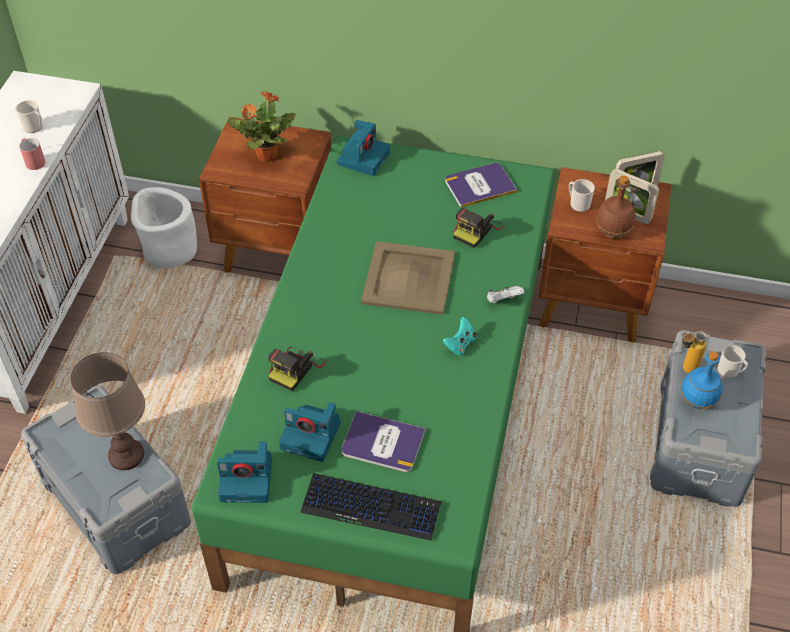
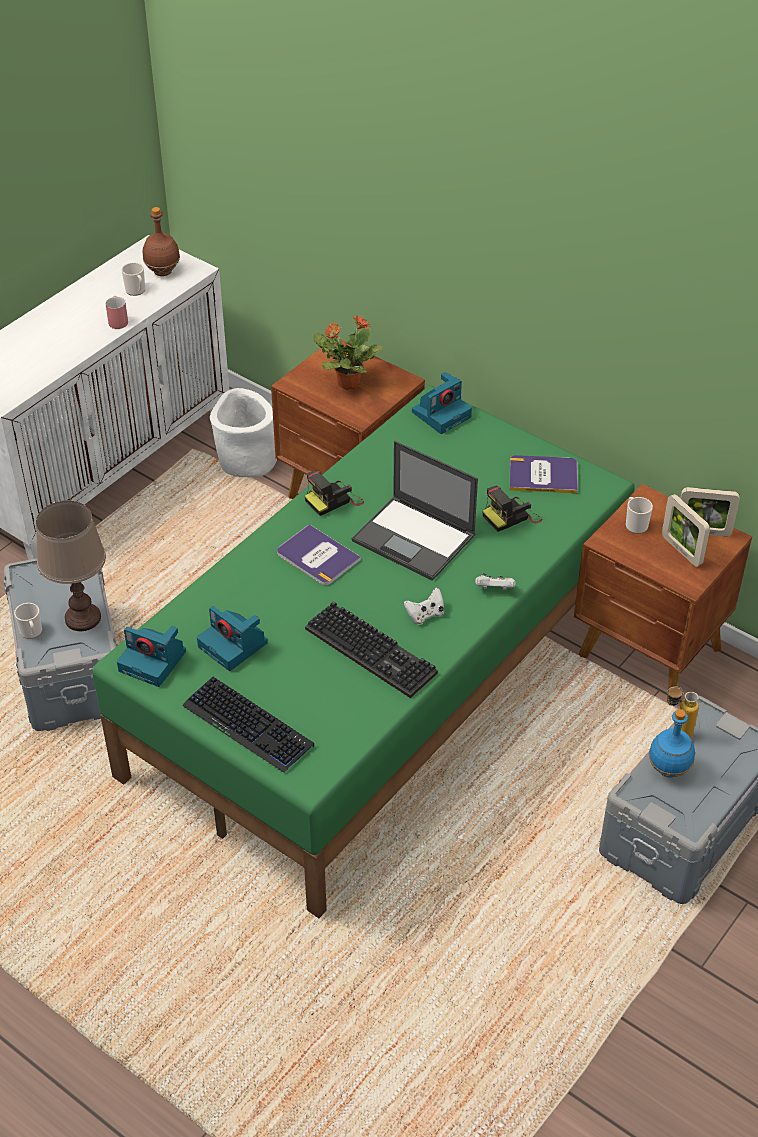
camera: 25 degrees right, 5 degrees down
camera [268,347,326,391] -> camera moved to [305,470,364,516]
book [341,411,425,472] -> book moved to [277,524,361,585]
beige tray [361,241,455,315] -> laptop [352,441,478,581]
turquoise game controller [443,317,477,356] -> white game controller [404,588,444,625]
brown bottle [596,175,635,239] -> brown bottle moved to [143,207,180,276]
mug [718,345,748,378] -> mug moved to [14,603,42,639]
none -> keyboard [305,601,438,698]

